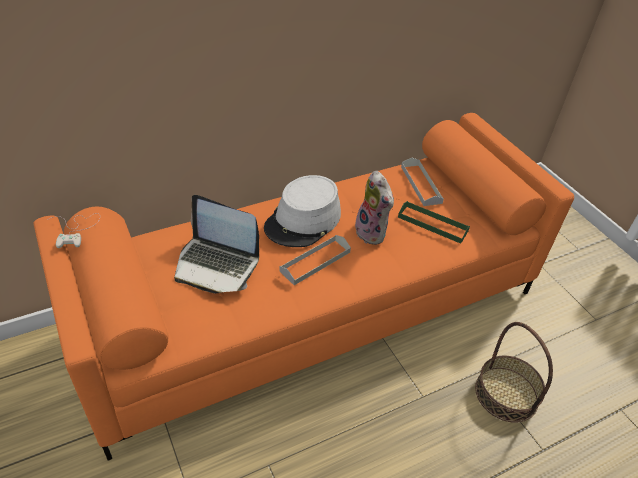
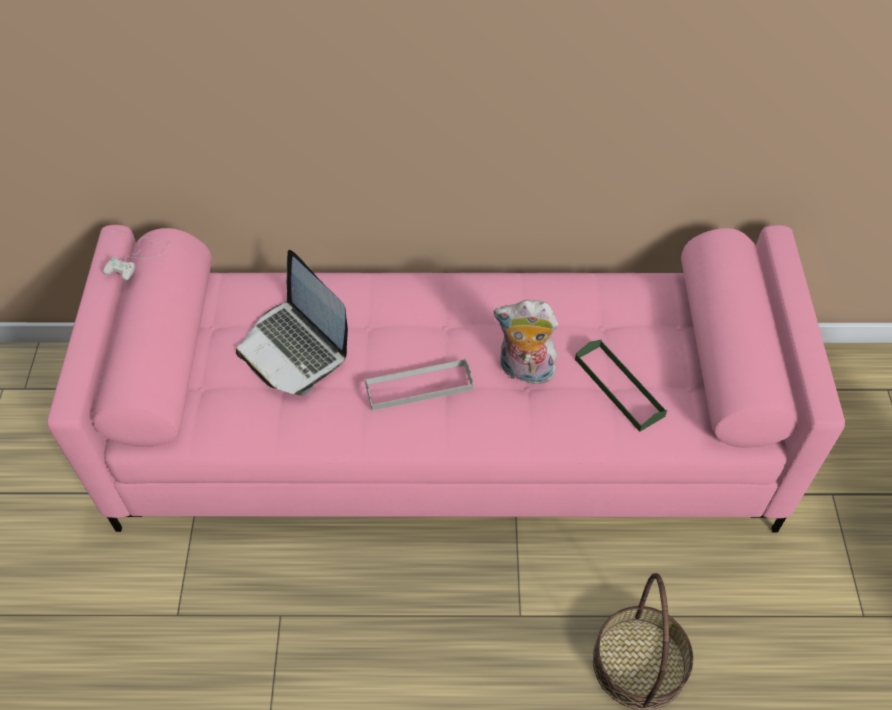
camera: 30 degrees right, 10 degrees up
orange sofa [34,113,574,460] -> pink sofa [47,225,845,533]
grey hat [264,175,341,247] -> none
plush toy [355,171,394,245] -> plush toy turned 105 degrees clockwise [494,300,558,385]
grey tray [401,158,444,206] -> none

